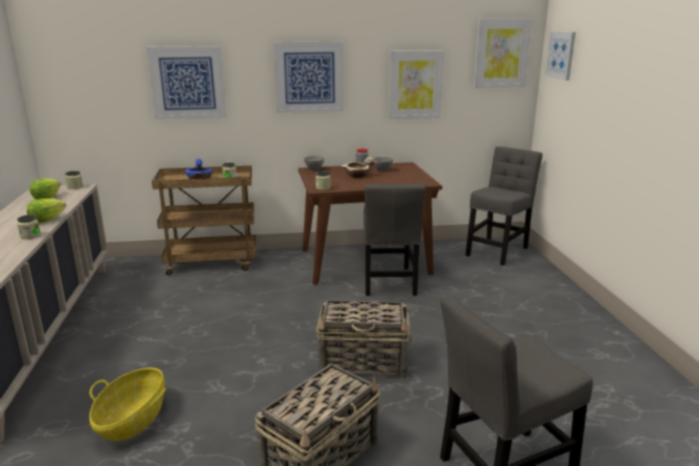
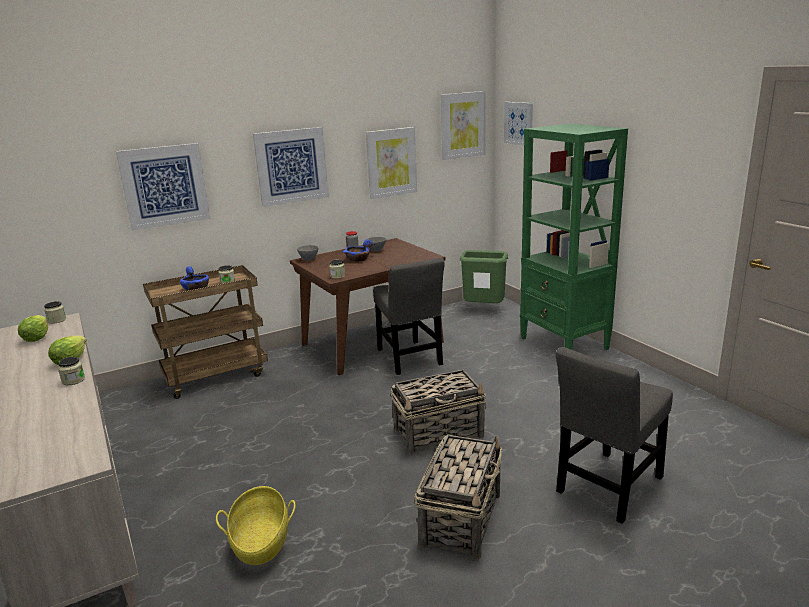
camera: 20 degrees left, 0 degrees up
beige bowl [341,157,378,178] -> blue bowl [342,239,375,262]
grey chair [465,146,543,265] -> green trash can [460,250,508,303]
none -> green bookcase [520,123,628,350]

